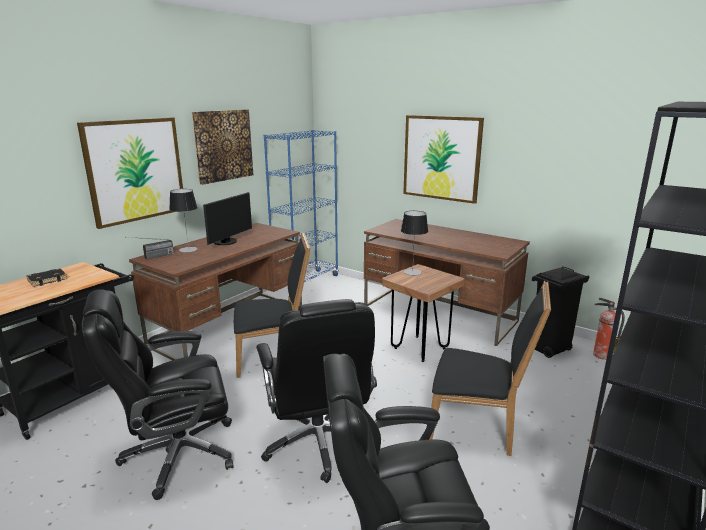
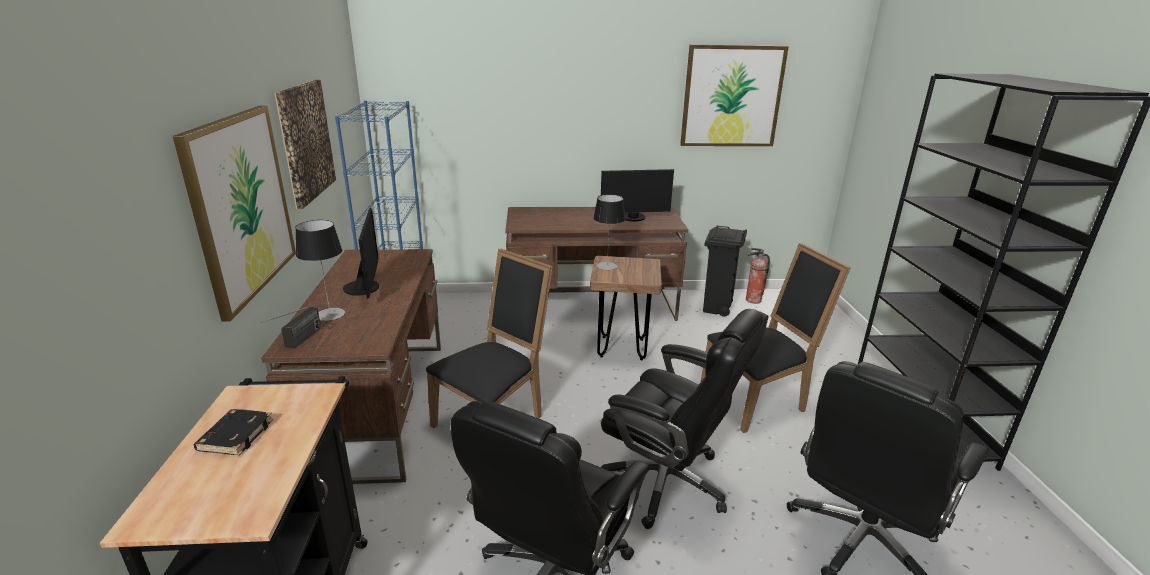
camera: 40 degrees left, 5 degrees up
picture [403,115,484,204] -> picture moved to [680,45,789,146]
none -> monitor [601,169,674,221]

